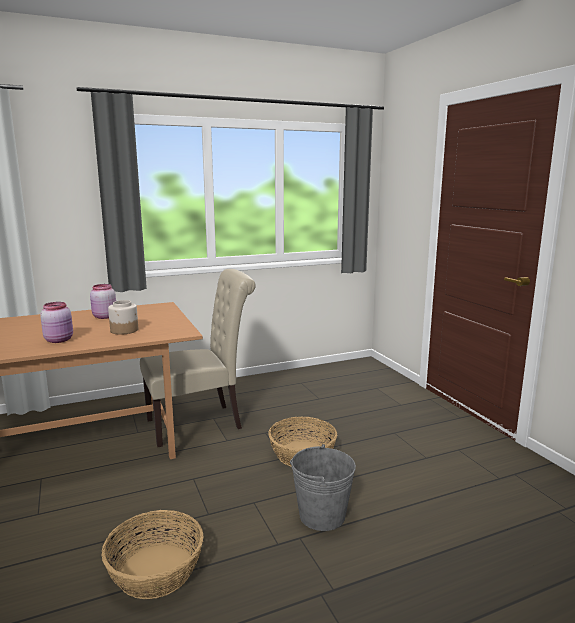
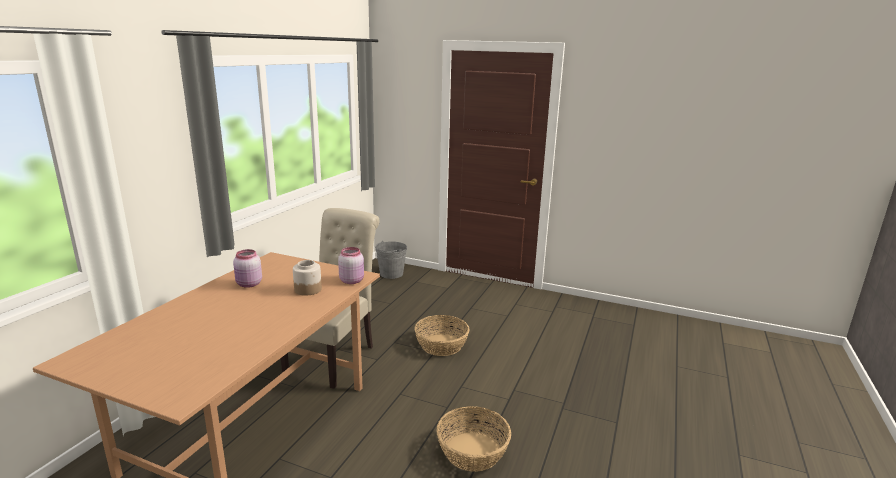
camera: 45 degrees left, 5 degrees up
pink jar [40,302,73,343] -> pink jar moved to [338,247,364,284]
grey bucket [290,444,356,531] -> grey bucket moved to [375,241,407,279]

